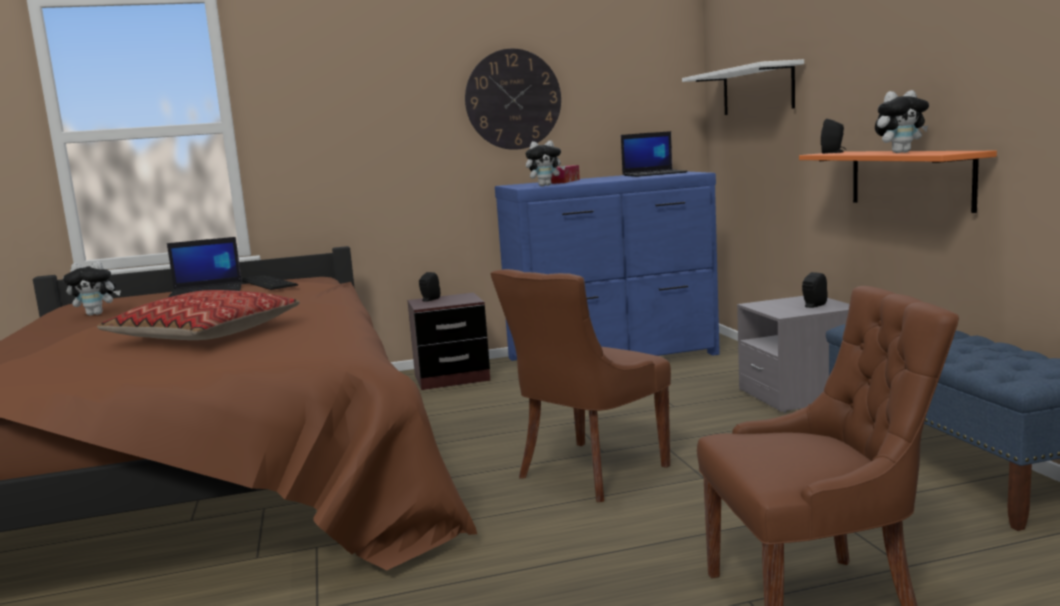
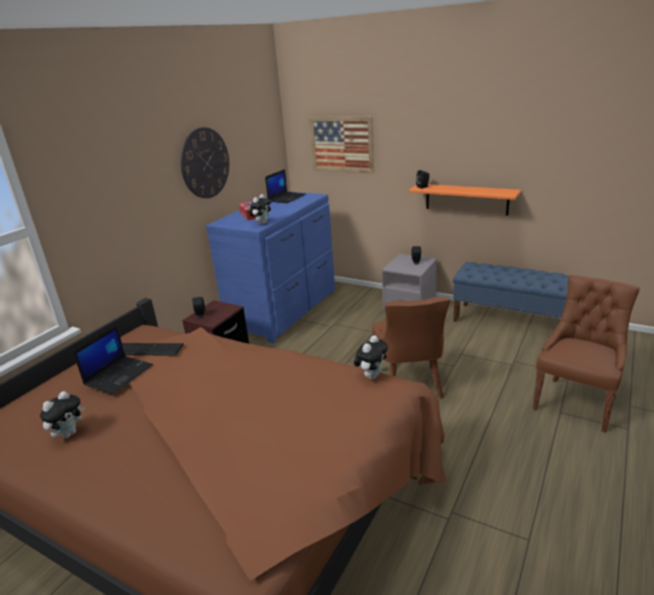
camera: 45 degrees left, 15 degrees up
pillow [97,290,299,340] -> none
white shelf [682,59,804,115] -> picture [309,116,374,174]
plush toy [875,90,929,153] -> plush toy moved to [354,335,388,379]

